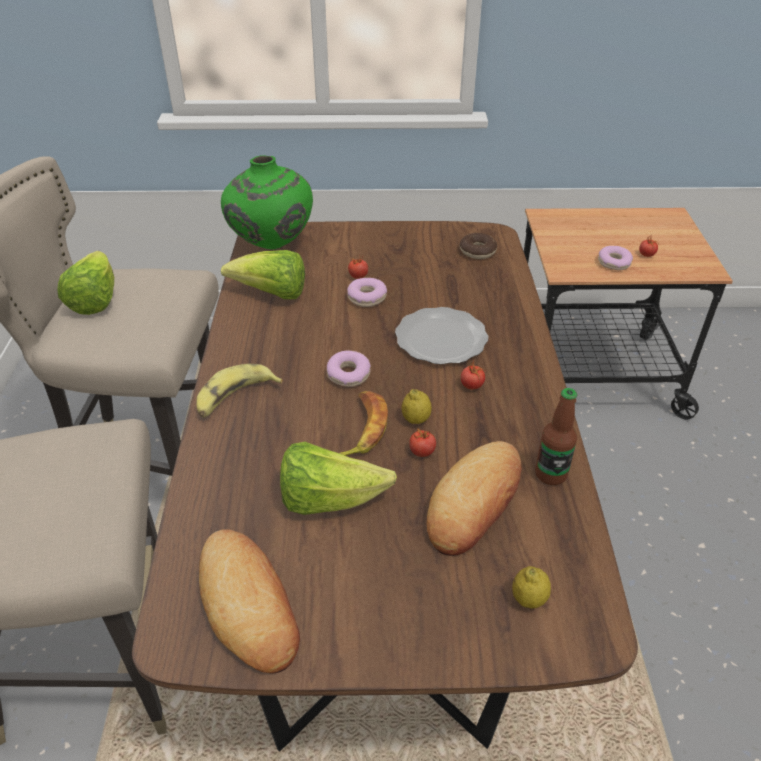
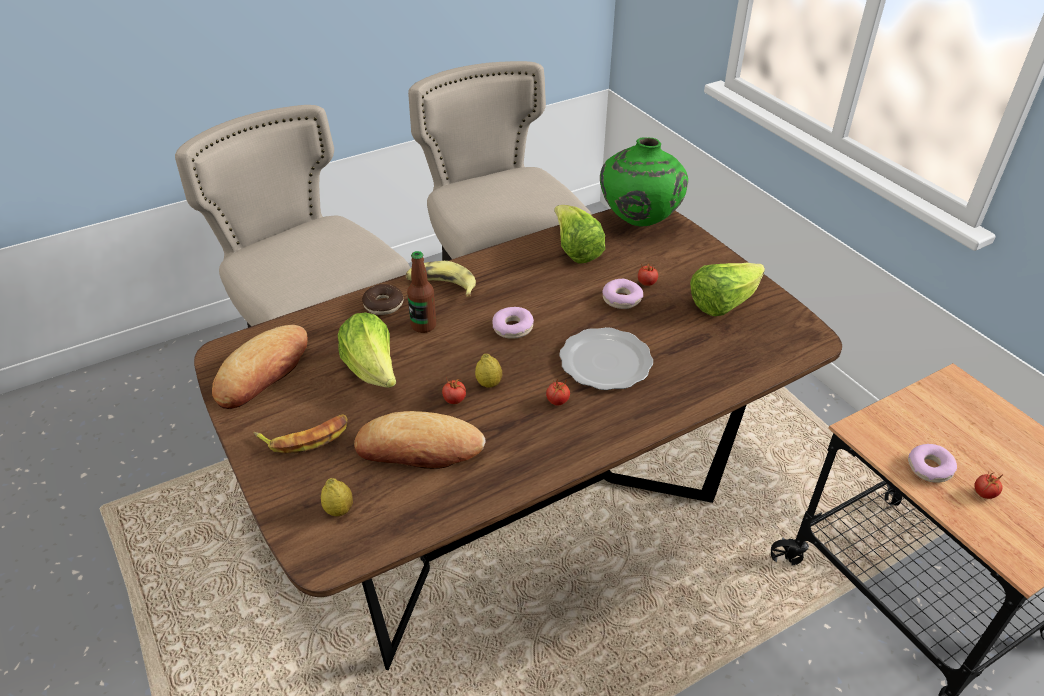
camera: 60 degrees right, 0 degrees up
lettuce [57,251,114,315] -> lettuce moved to [690,263,765,316]
banana [339,391,388,456] -> banana moved to [254,414,347,454]
donut [460,233,497,259] -> donut moved to [362,284,404,315]
bottle [535,388,577,485] -> bottle moved to [407,251,436,333]

